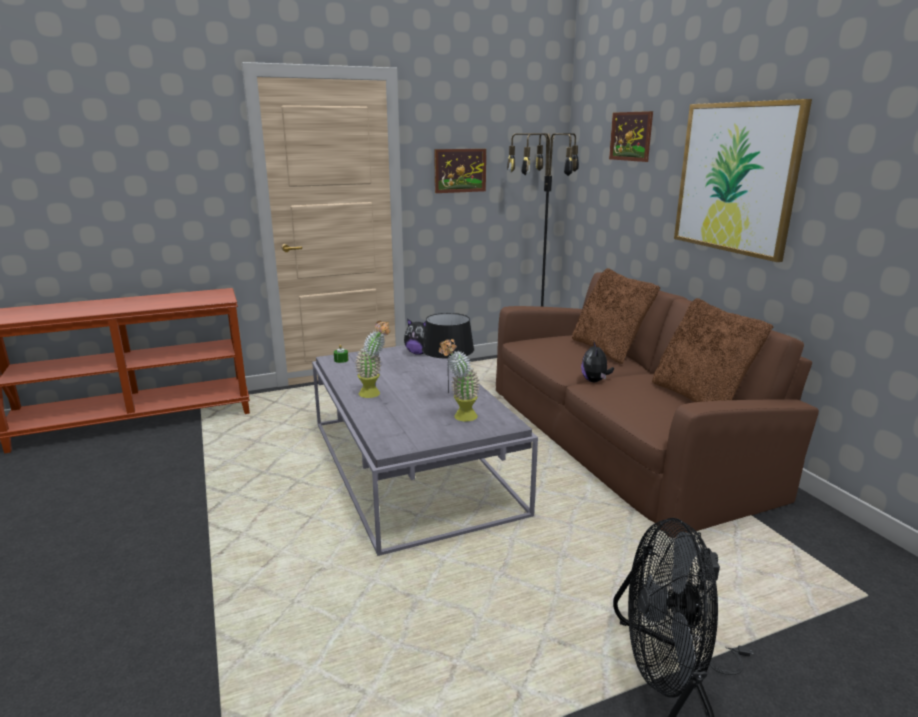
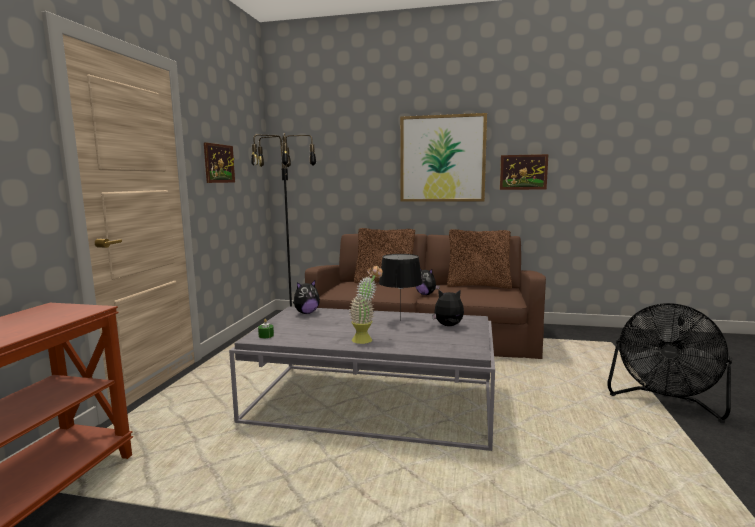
camera: 55 degrees left, 10 degrees down
potted plant [439,339,480,422] -> plush toy [432,289,464,326]
picture [609,111,653,162] -> picture moved to [500,154,548,190]

